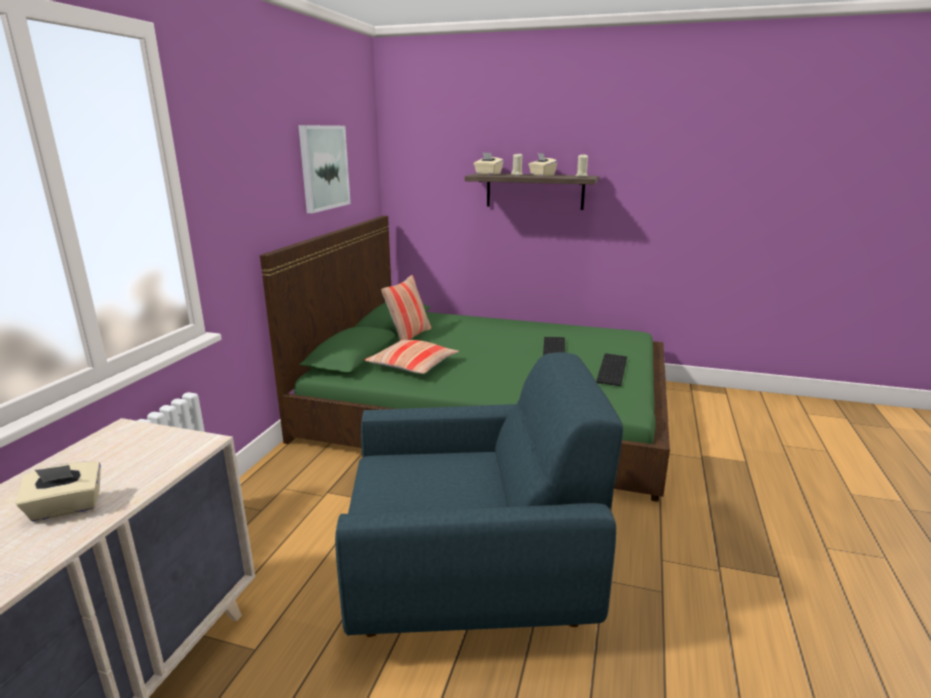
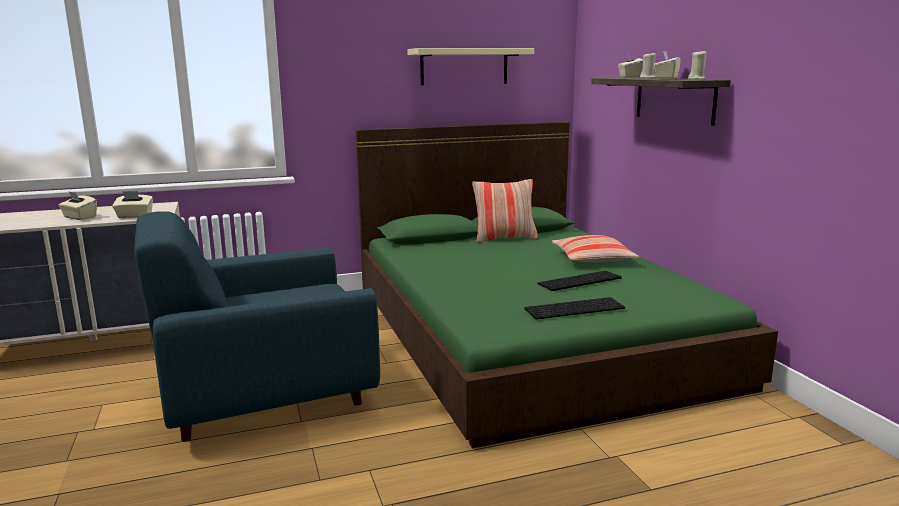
camera: 55 degrees right, 5 degrees down
picture [298,125,351,213] -> beige shelf [408,48,534,85]
blue armchair [335,352,623,637] -> blue armchair turned 105 degrees clockwise [134,211,380,442]
pillow [364,339,459,374] -> pillow moved to [552,235,640,263]
none -> beige tissue box [112,191,153,218]

